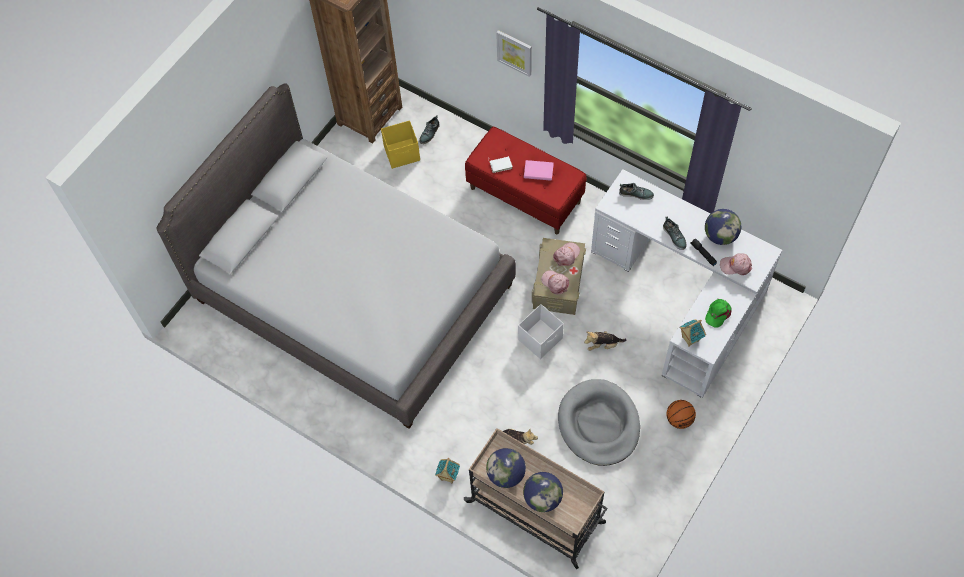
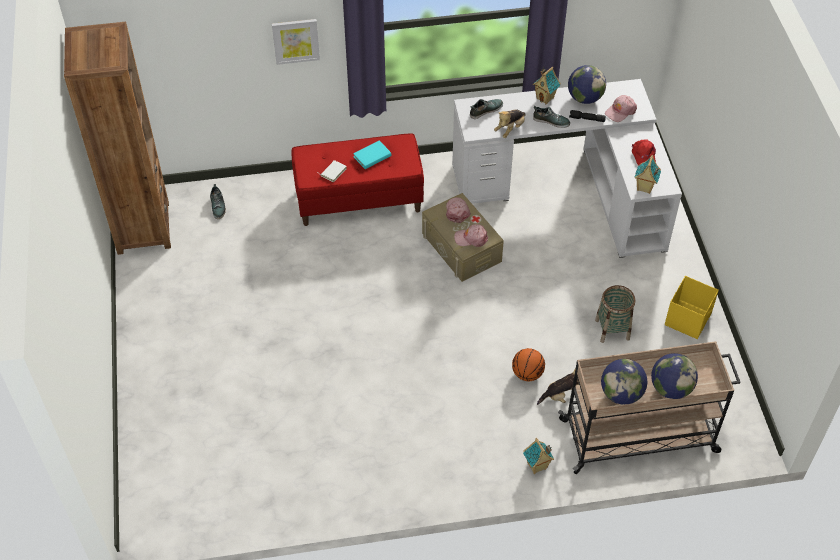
camera: 45 degrees left, 10 degrees down
grey bed [157,83,516,429] -> none
yellow storage box [381,120,420,169] -> yellow storage box moved to [665,276,719,339]
white storage box [518,304,564,359] -> none
pink book [524,160,554,181] -> turquoise book [353,140,392,169]
grey dog bed [558,379,640,466] -> basket [595,285,635,343]
plush toy [584,331,626,351] -> plush toy moved to [494,109,526,138]
basketball [667,400,696,429] -> basketball moved to [512,348,545,381]
green cap [705,299,732,327] -> red cap [632,140,656,166]
none -> toy house [533,67,561,104]

